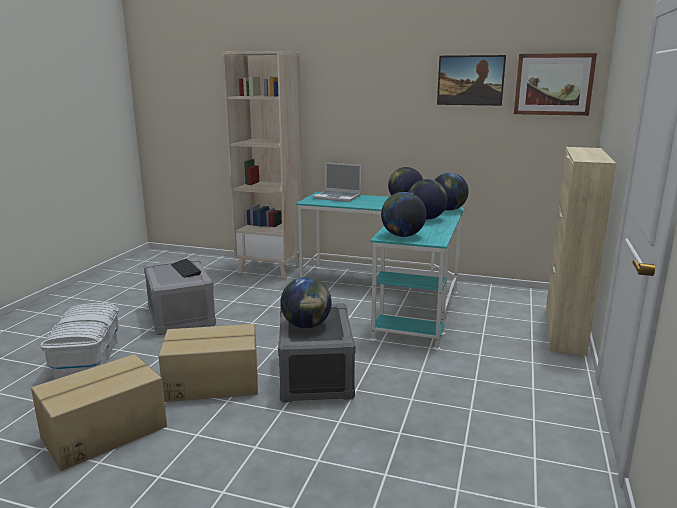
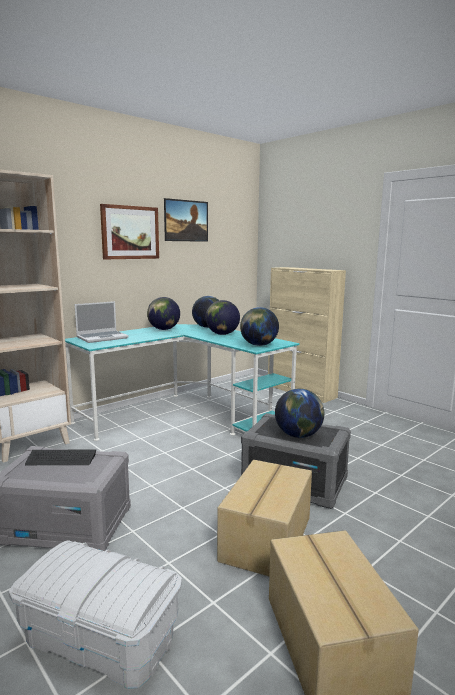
camera: 60 degrees left, 5 degrees down
picture [514,53,597,116] -> picture moved to [100,204,159,259]

